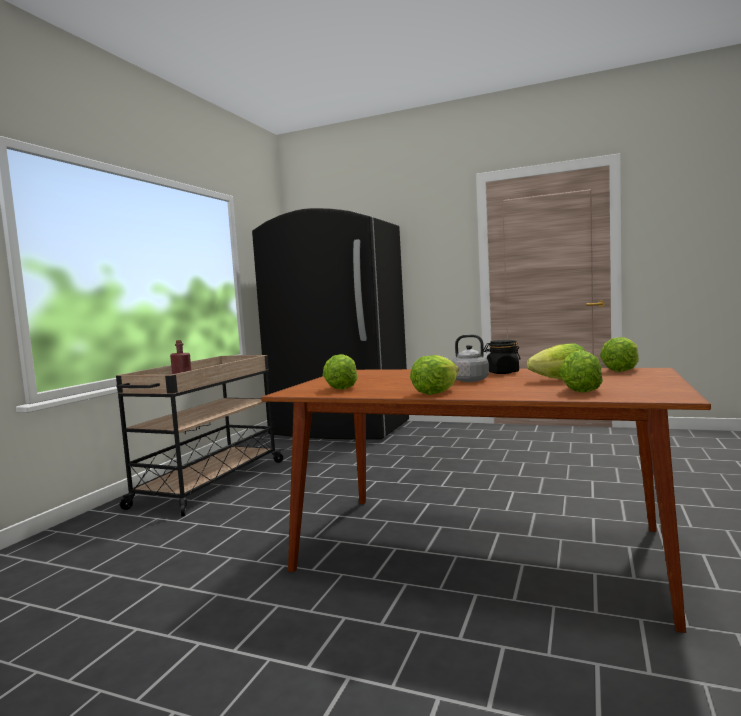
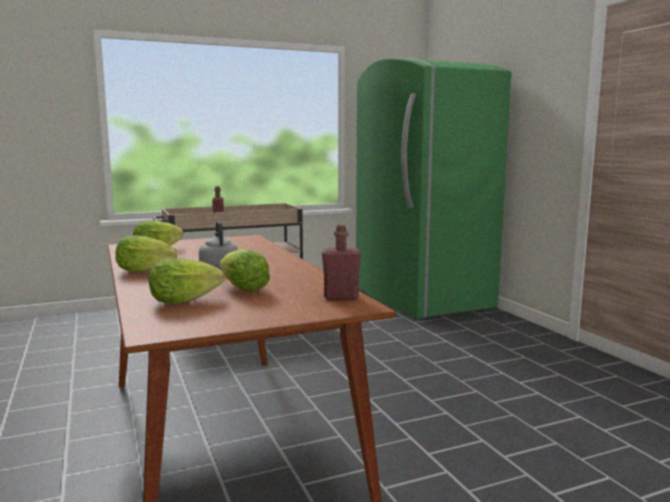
camera: 45 degrees right, 5 degrees up
black fridge [252,208,409,439] -> green fridge [356,58,511,318]
black jar [484,340,520,374] -> none
lettuce [600,337,639,372] -> red bottle [322,225,361,300]

